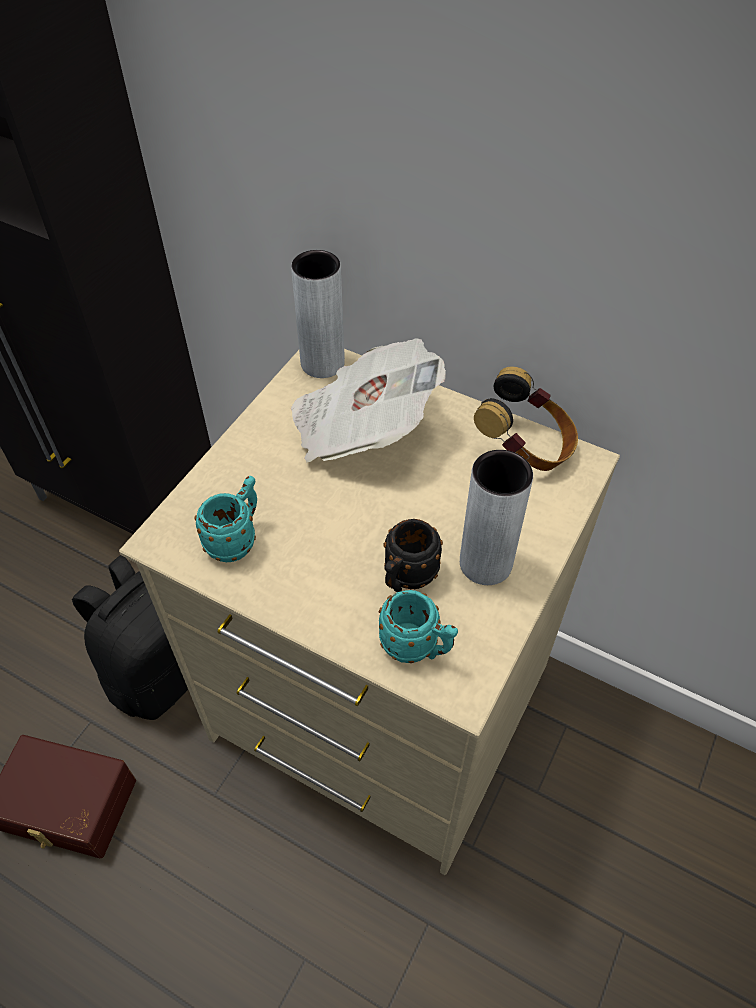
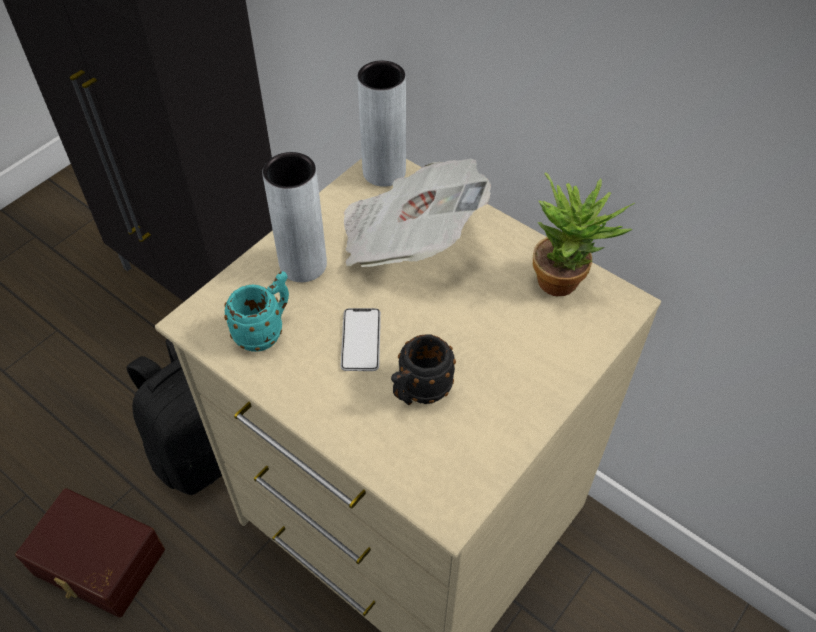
camera: 10 degrees right, 0 degrees up
turquoise mug [379,590,458,663] -> none
grey vase [460,450,533,585] -> grey vase moved to [262,152,327,282]
headphones [474,366,578,471] -> potted plant [533,172,635,296]
none -> phone [340,308,381,371]

